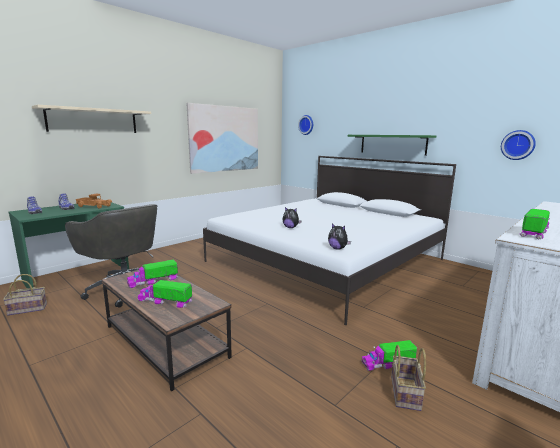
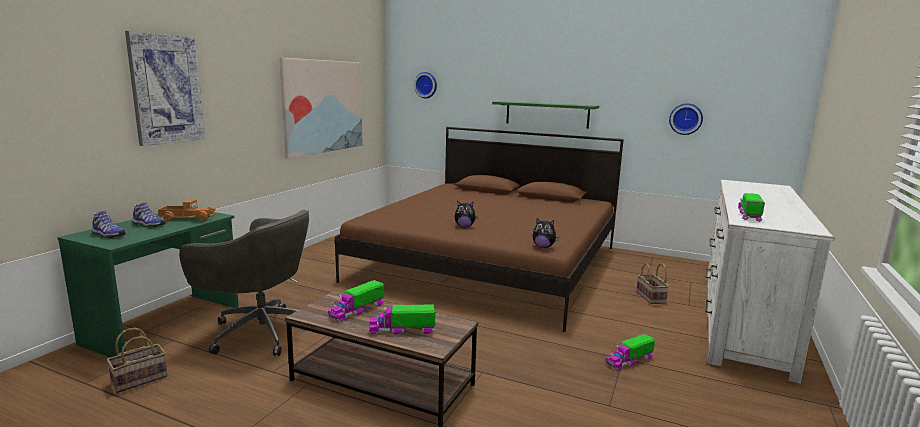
camera: 20 degrees left, 0 degrees up
beige shelf [32,105,151,133] -> picture [125,31,205,146]
white bed [203,156,456,325] -> brown bed [335,127,624,332]
basket [391,345,426,411] -> basket moved to [636,263,669,304]

